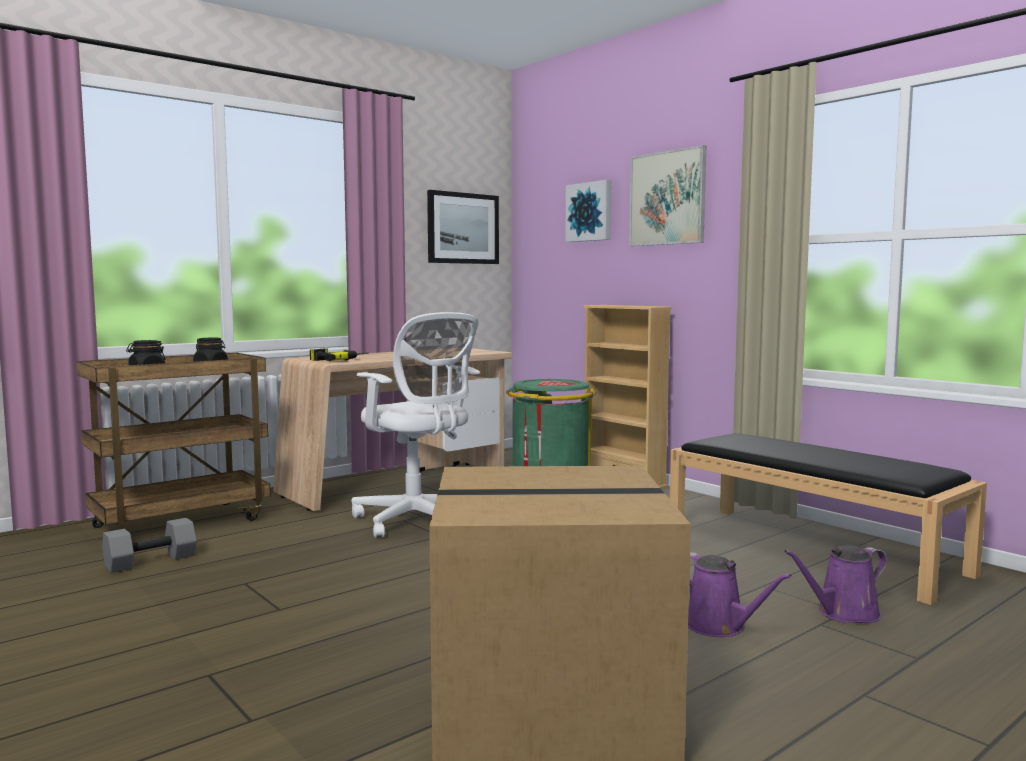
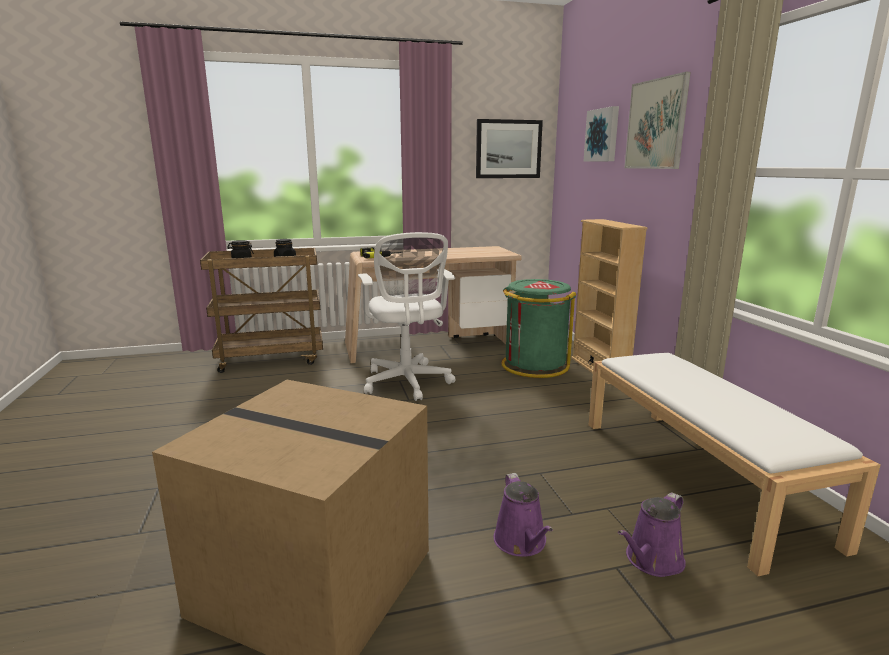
camera: 25 degrees right, 10 degrees up
grey dumbbell [102,518,197,573] -> none
black bench [670,433,987,605] -> white bench [589,353,881,576]
purple watering can [784,545,887,623] -> purple watering can turned 45 degrees counterclockwise [618,493,686,577]

